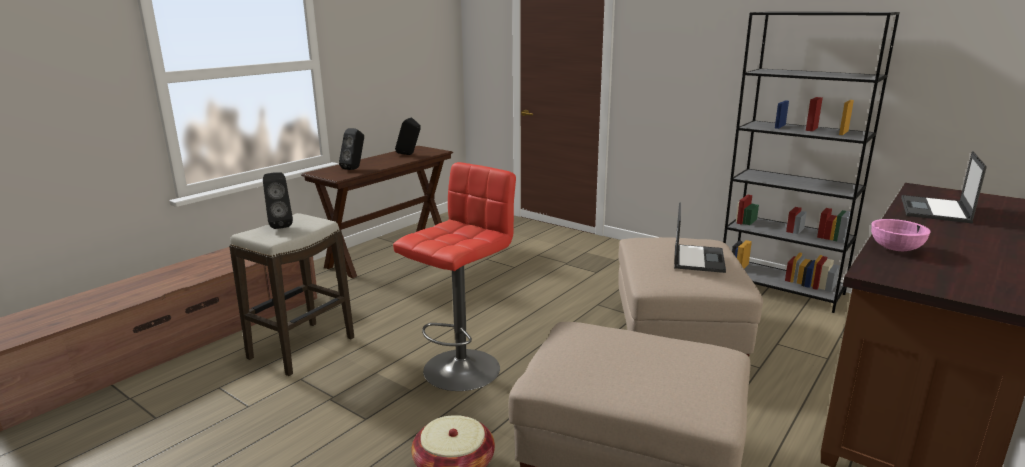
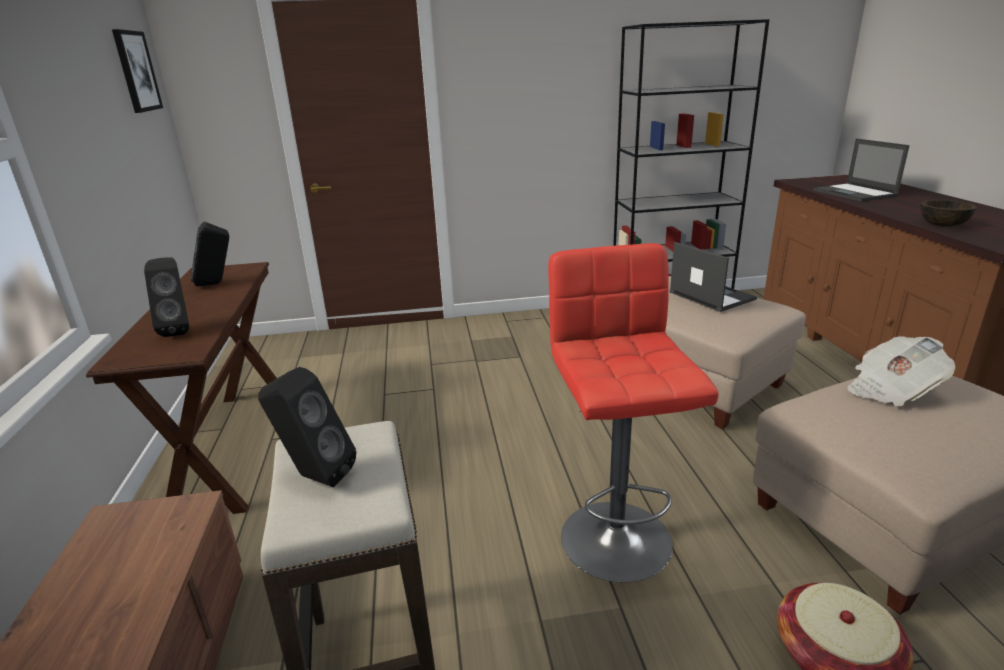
camera: 45 degrees left, 5 degrees up
pink bowl [871,219,930,251] -> brown bowl [920,200,977,227]
none -> picture [112,29,163,113]
none -> newspaper [847,336,955,406]

